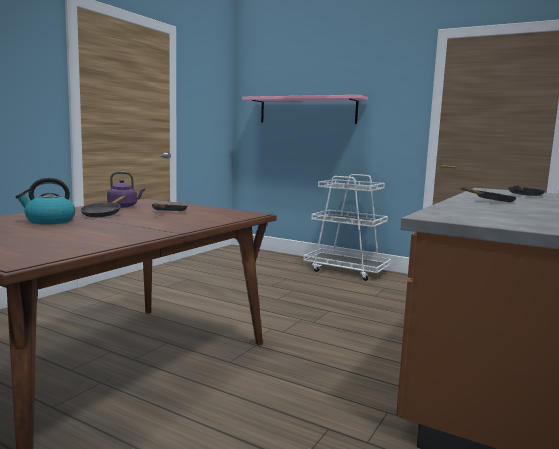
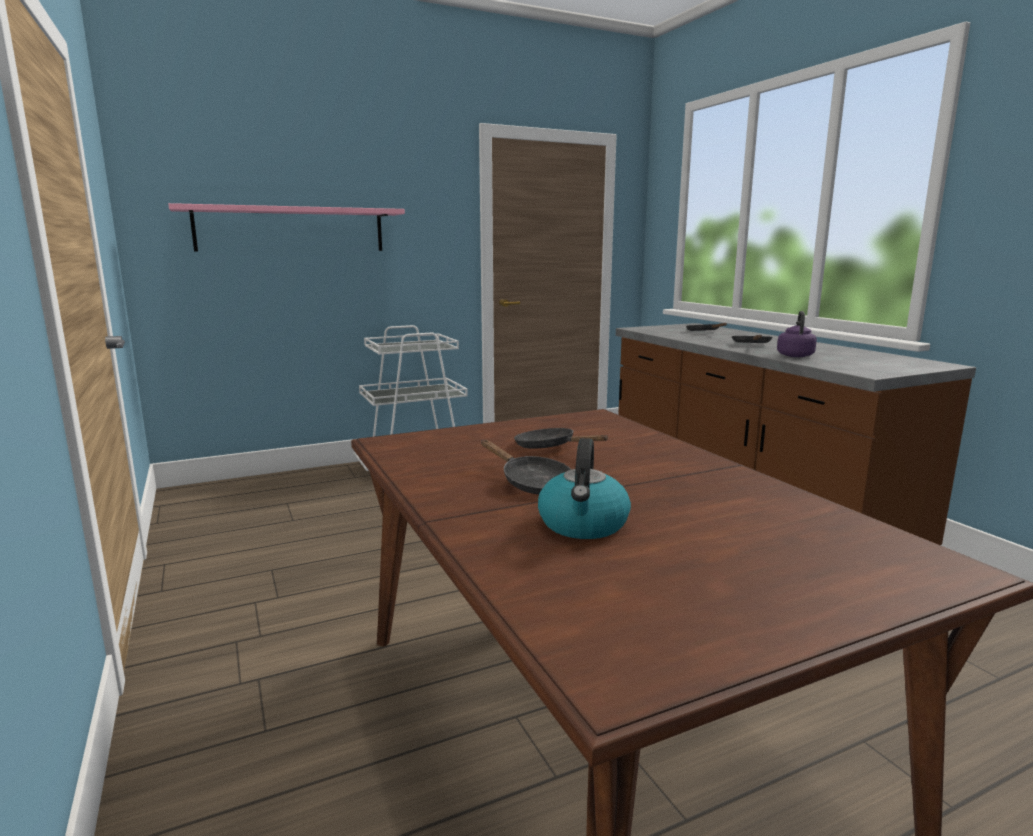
camera: 55 degrees left, 5 degrees up
purple kettle [107,171,145,208] -> purple kettle moved to [777,311,817,357]

